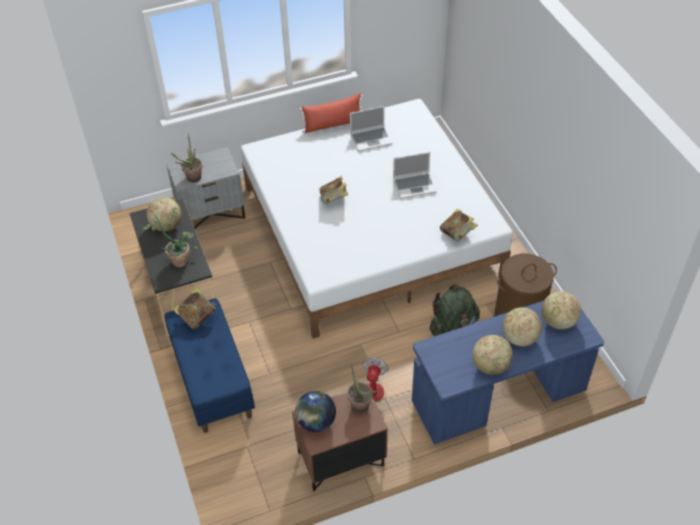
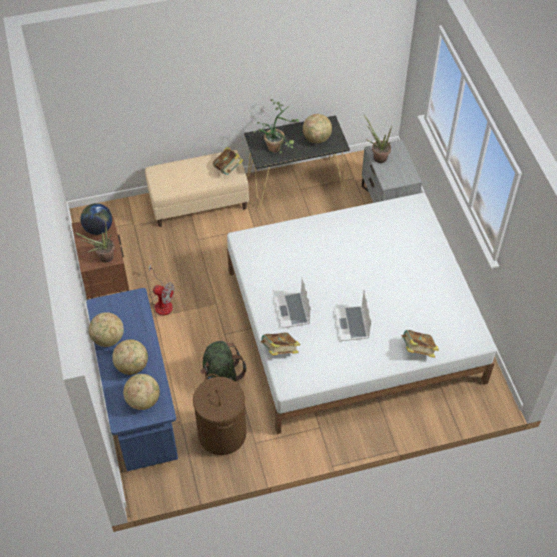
camera: 95 degrees right, 5 degrees up
blue bench [165,298,255,433] -> beige bench [145,150,249,227]
red pillow [300,93,363,133] -> none
book [320,176,348,205] -> book moved to [401,330,439,358]
laptop [350,106,393,152] -> laptop moved to [274,276,311,328]

